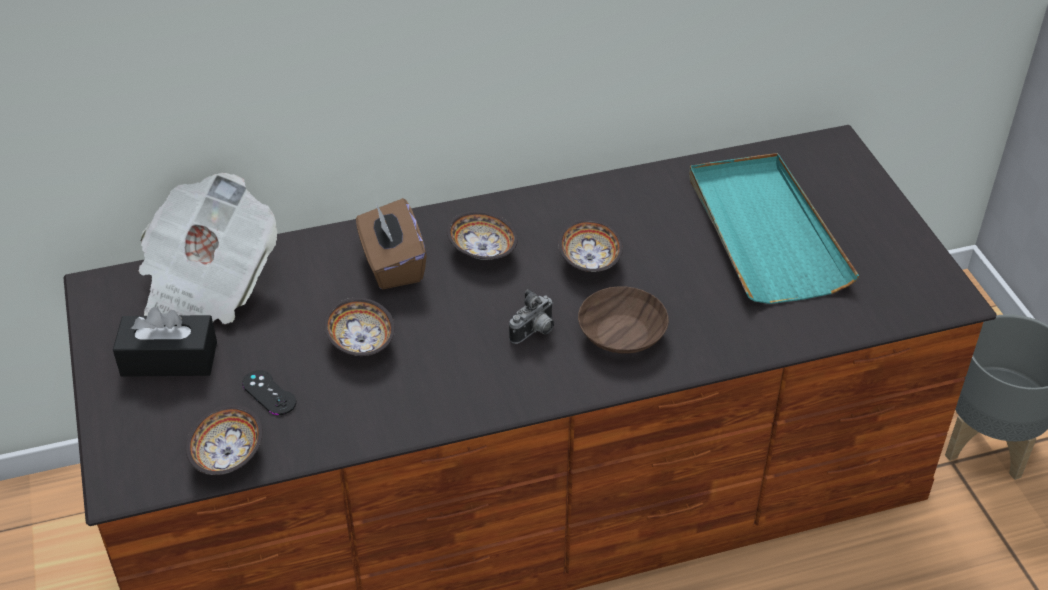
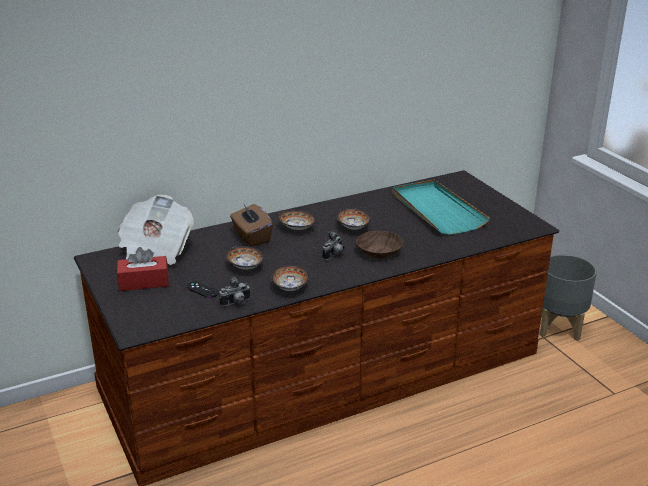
camera: 10 degrees left, 15 degrees down
black tissue box [113,307,217,377] -> red tissue box [117,247,169,291]
bowl [186,405,263,475] -> bowl moved to [271,265,309,291]
none -> camera [219,276,250,306]

